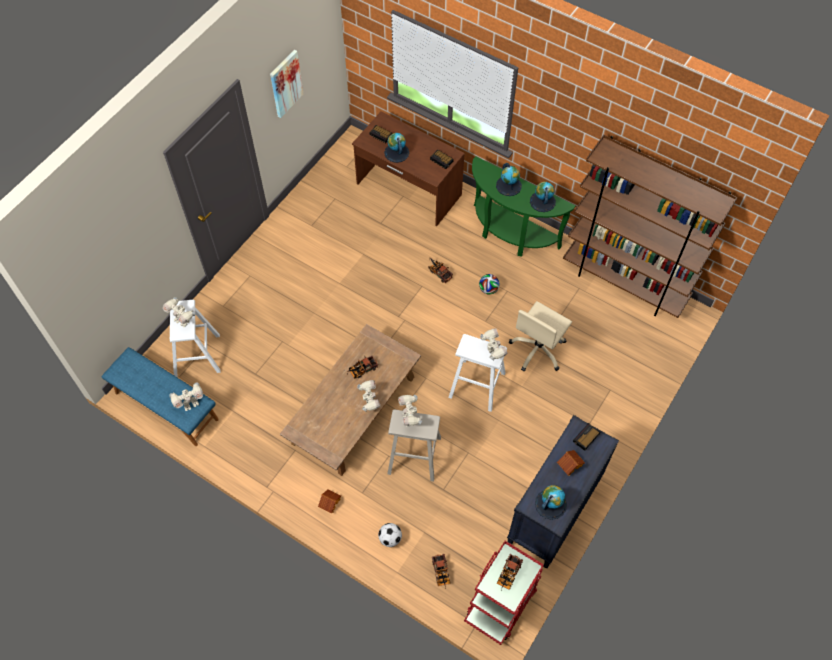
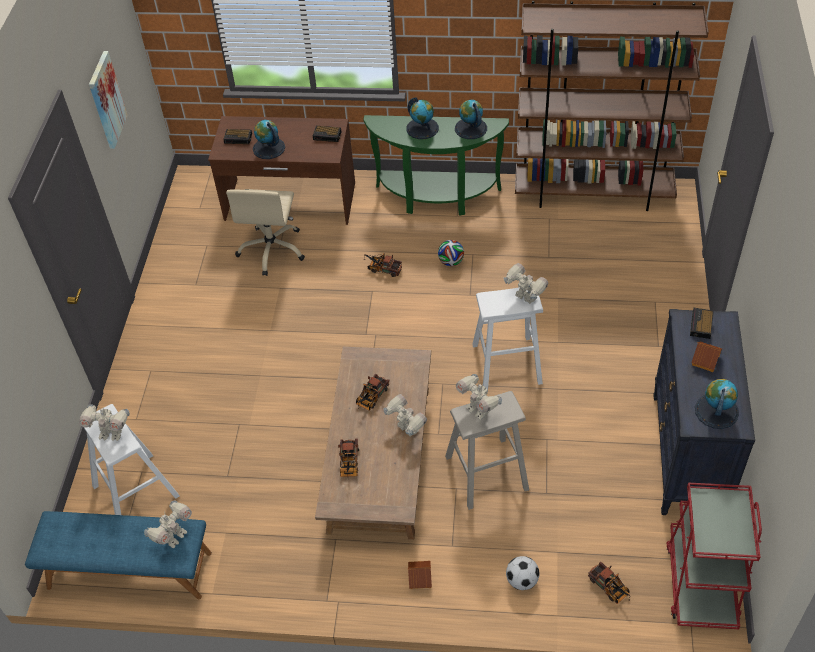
camera: 25 degrees left, 10 degrees down
toy truck [497,554,523,590] -> toy truck moved to [338,438,359,479]
beige office chair [509,301,572,371] -> beige office chair moved to [226,189,305,276]

